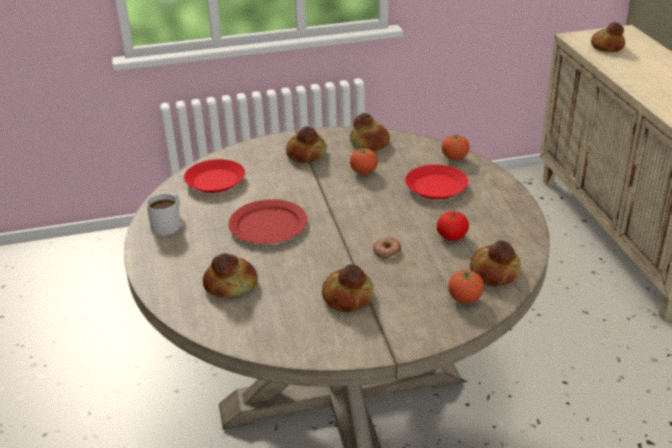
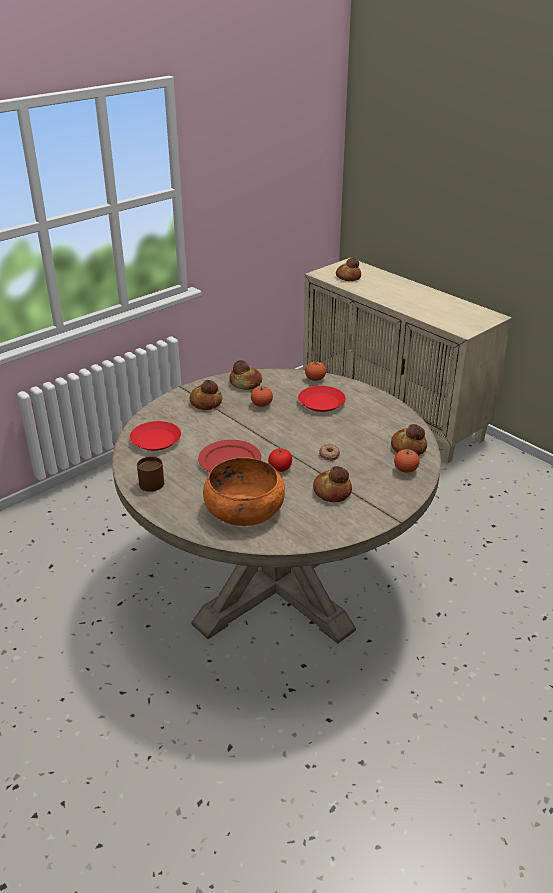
camera: 30 degrees left, 0 degrees up
white mug [146,194,181,235] -> brown mug [137,456,164,492]
bread [203,253,258,297] -> orange bowl [203,457,285,526]
tomato [437,211,469,241] -> tomato moved to [268,448,292,472]

